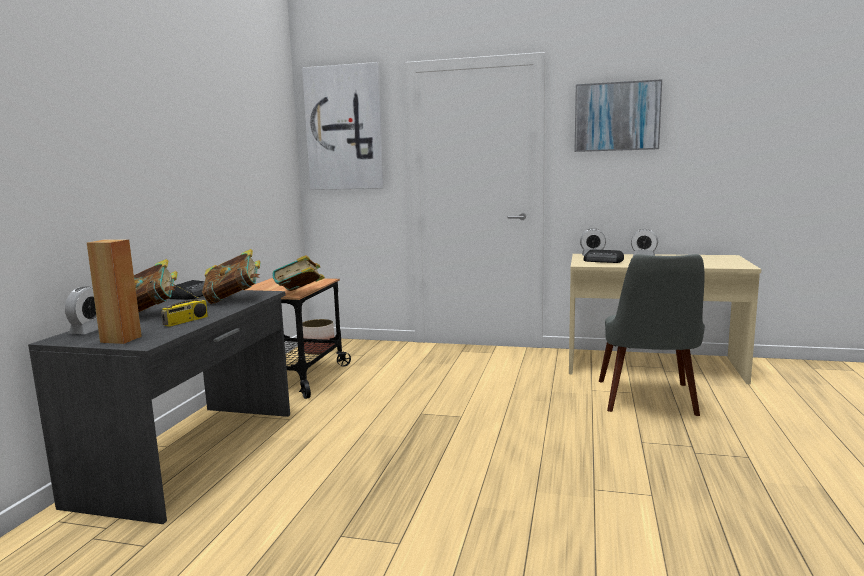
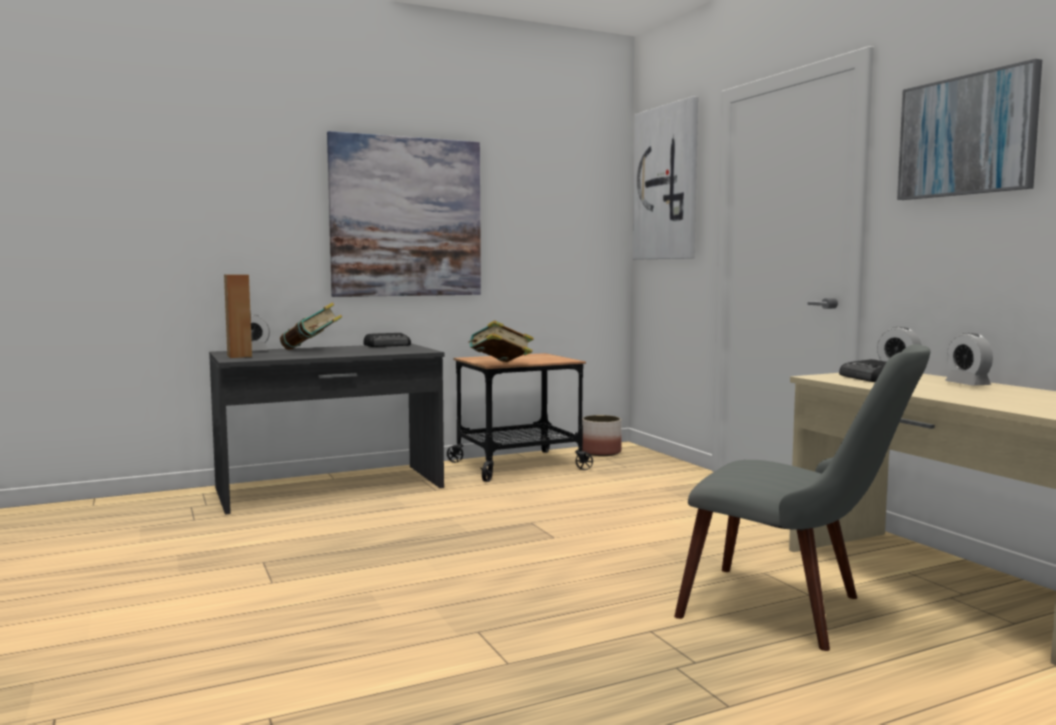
camera: 50 degrees right, 5 degrees down
radio [161,280,208,327] -> none
book [202,249,260,304] -> none
grey chair [599,254,705,416] -> grey chair turned 120 degrees counterclockwise [674,344,930,651]
none -> picture [327,131,481,297]

